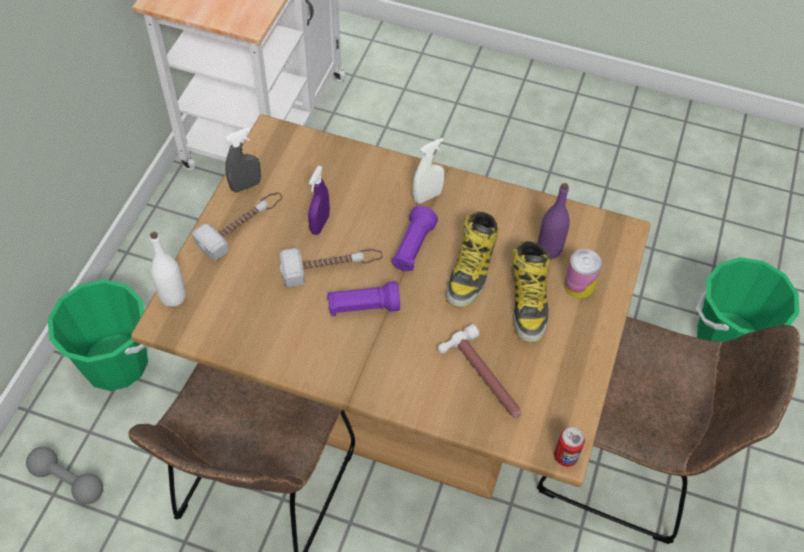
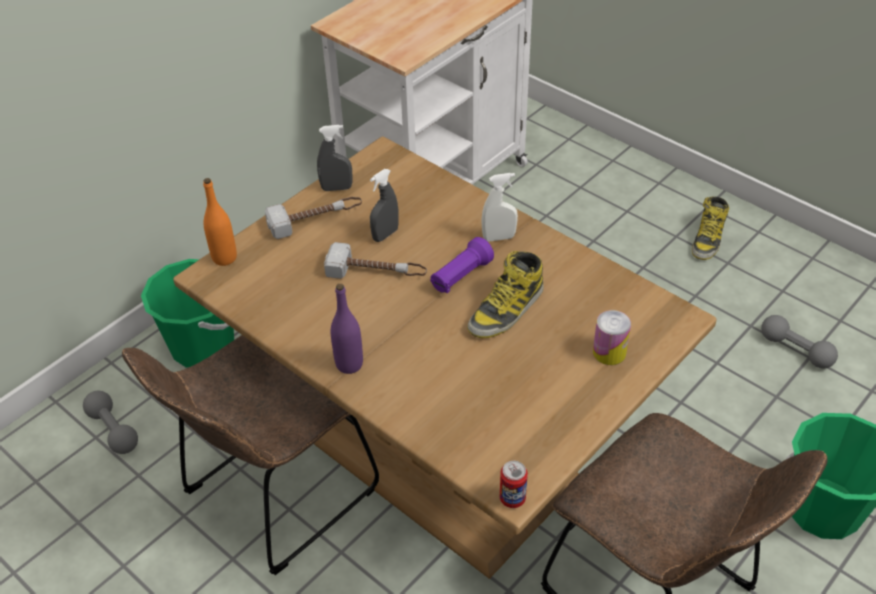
camera: 25 degrees right, 10 degrees down
white bottle [150,232,186,307] -> orange bottle [203,178,237,266]
purple spray bottle [308,166,330,235] -> grey spray bottle [370,169,399,242]
purple flashlight [327,281,400,316] -> none
hammer [437,324,521,418] -> none
boot [511,241,550,343] -> boot moved to [692,197,729,260]
purple bottle [538,183,570,259] -> purple bottle moved to [331,284,363,374]
none -> grey dumbbell [761,315,838,369]

